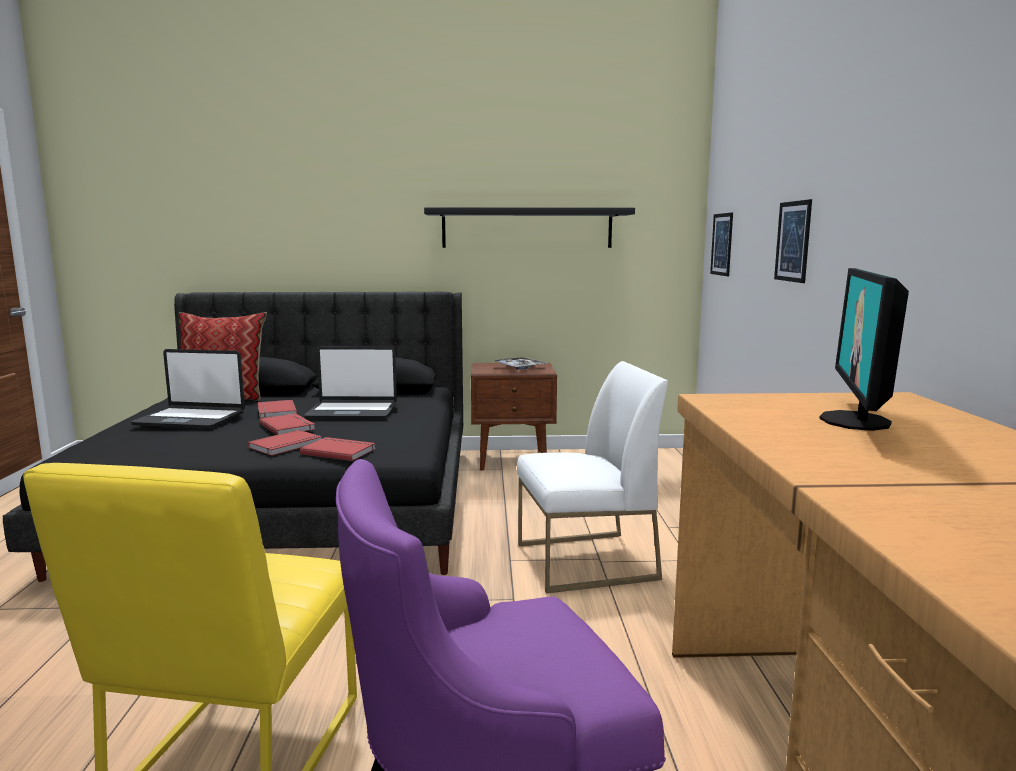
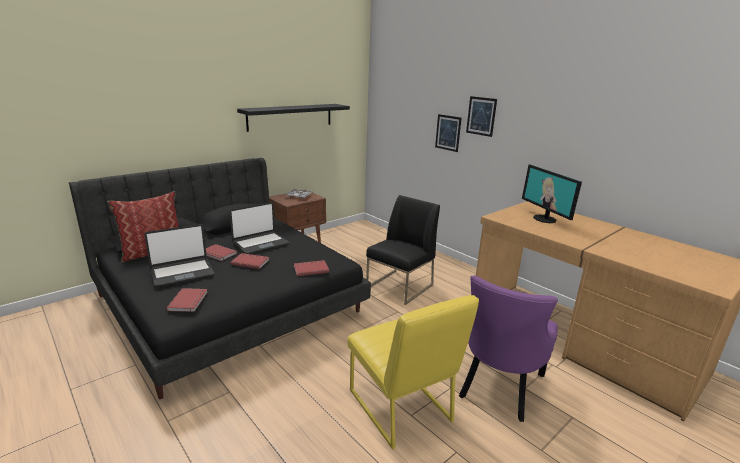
camera: 40 degrees left, 10 degrees up
red book [248,430,322,456] -> red book moved to [166,288,208,312]
white chair [517,361,668,593] -> black chair [366,195,440,305]
picture [710,213,733,276] -> picture moved to [466,96,497,137]

